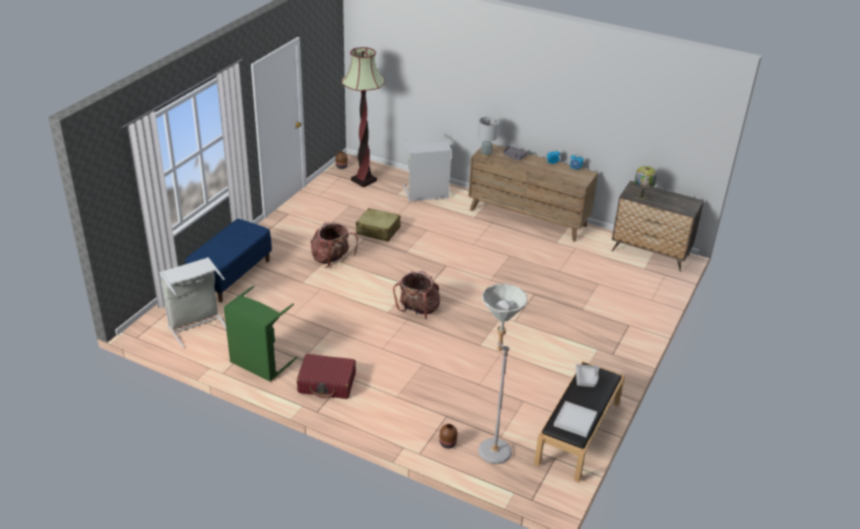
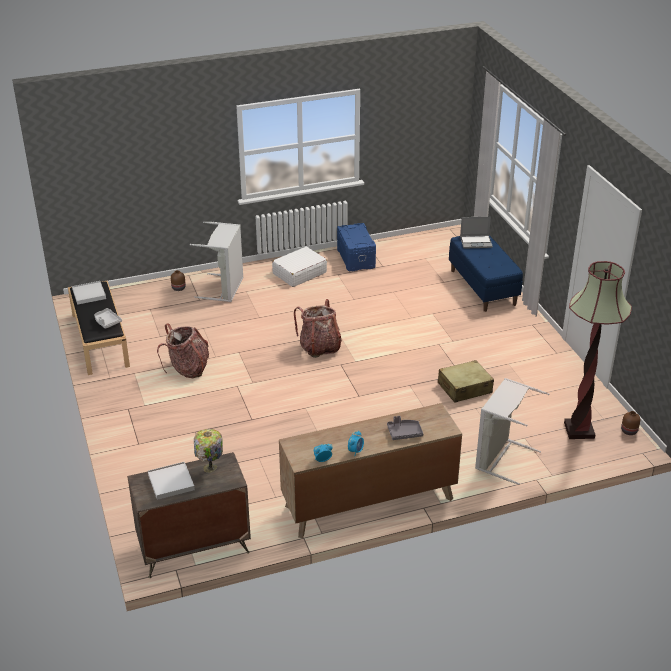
camera: 135 degrees right, 0 degrees up
grey laundry basket [159,257,226,349] -> grey laundry basket moved to [190,221,243,302]
green laundry basket [224,285,298,382] -> blue storage box [337,223,376,272]
red suitcase [296,354,356,399] -> white suitcase [272,247,327,287]
backpack [310,222,358,268] -> backpack moved to [157,323,209,378]
grey table lamp [478,117,499,157] -> none
grey floor lamp [478,284,528,464] -> none
none -> white tray [148,462,195,500]
none -> laptop [460,216,493,249]

